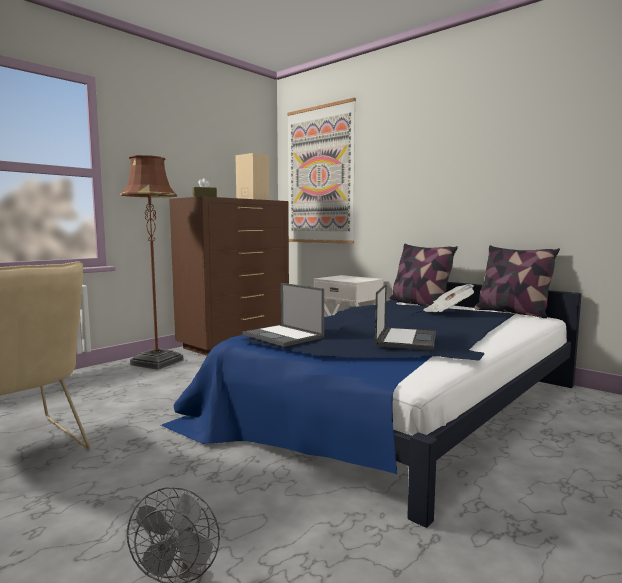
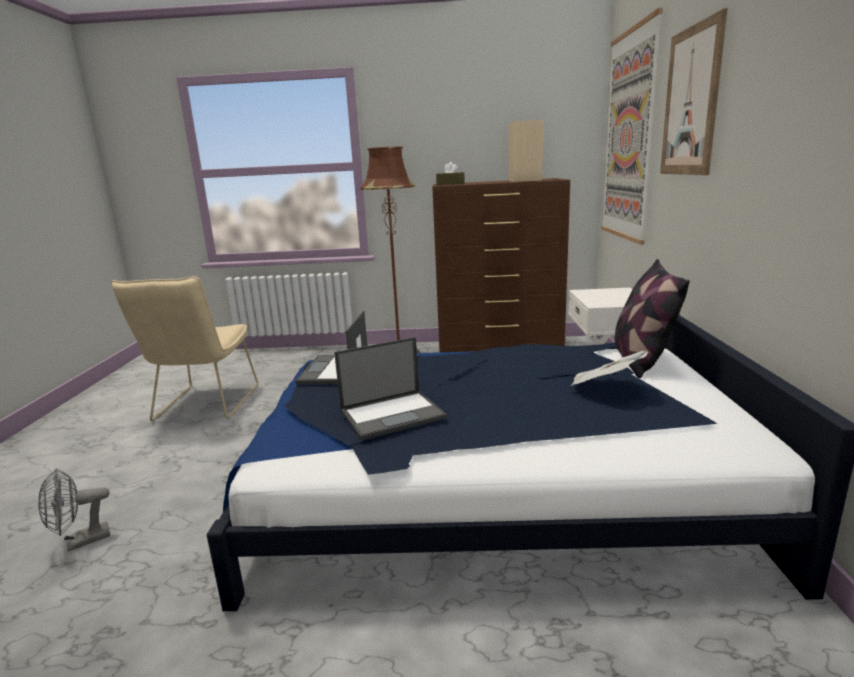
camera: 50 degrees right, 10 degrees up
pillow [474,245,560,318] -> none
none -> picture [660,8,727,175]

